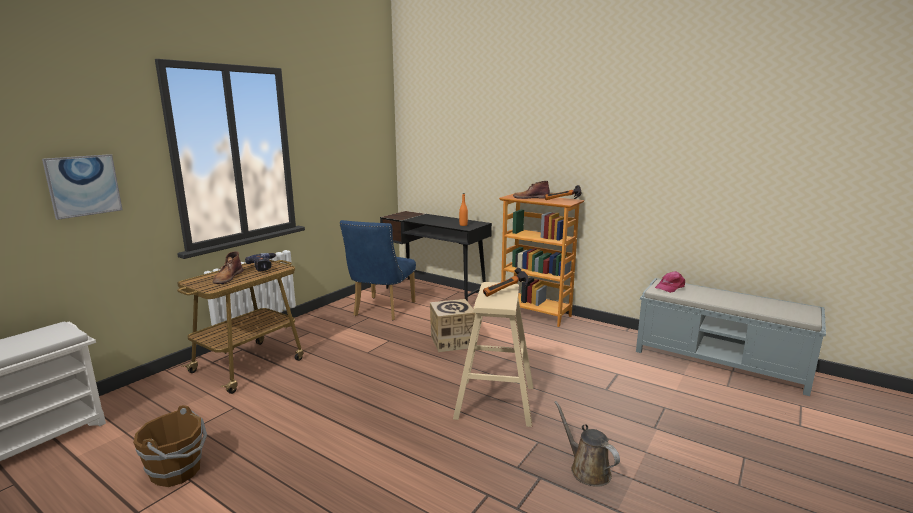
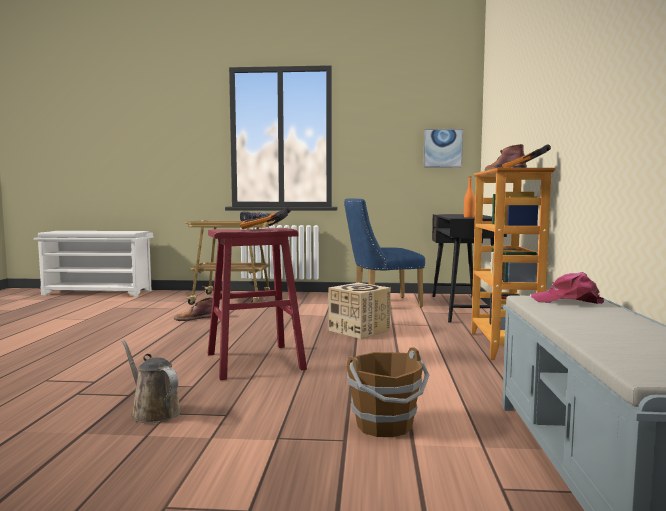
camera: 60 degrees right, 10 degrees down
picture [42,154,123,220] -> picture moved to [423,129,463,168]
brown bucket [133,405,207,487] -> brown bucket moved to [347,347,429,437]
brown boot [213,251,243,284] -> brown boot moved to [174,297,213,321]
beige stool [453,282,533,427] -> red stool [208,228,307,380]
brown watering can [554,401,620,487] -> brown watering can turned 75 degrees counterclockwise [121,340,181,423]

